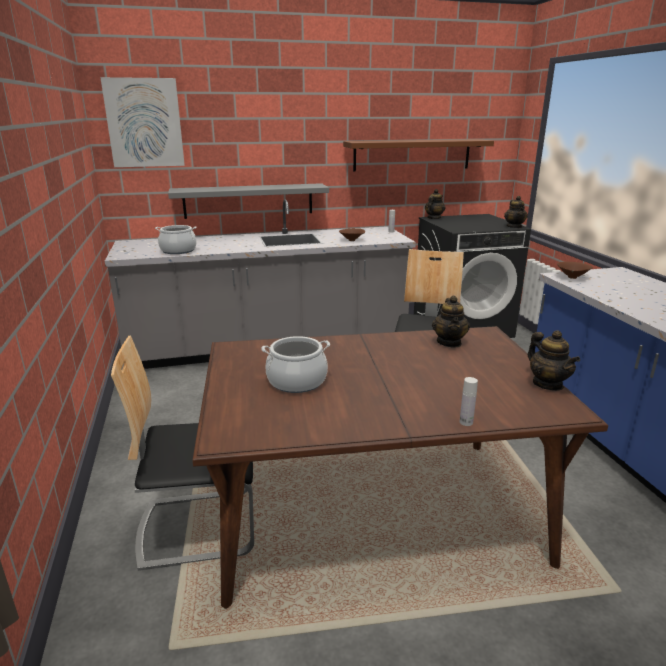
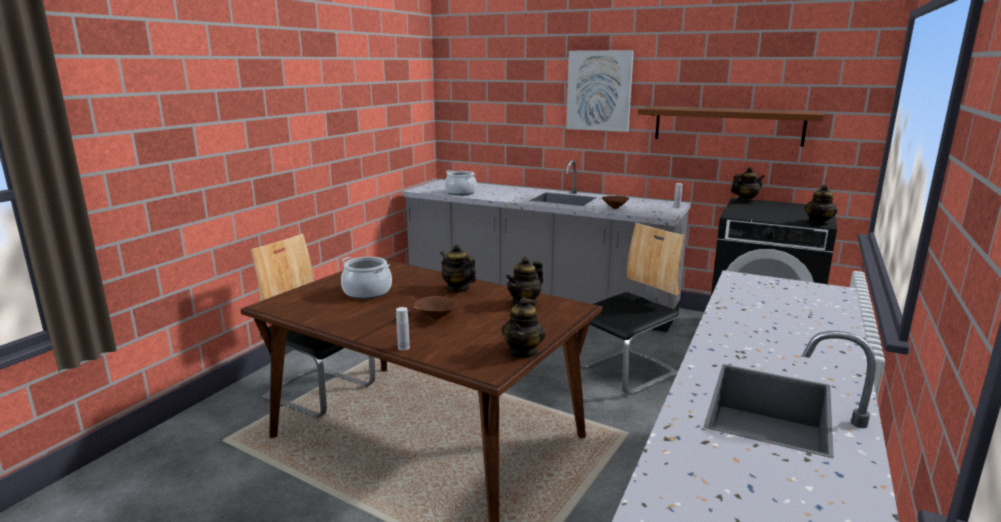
camera: 40 degrees right, 5 degrees down
picture [100,77,185,167] -> picture moved to [566,50,634,132]
grey shelf [168,183,329,219] -> none
brown bowl [557,262,593,279] -> brown bowl moved to [414,296,457,320]
none -> teapot [440,244,476,293]

